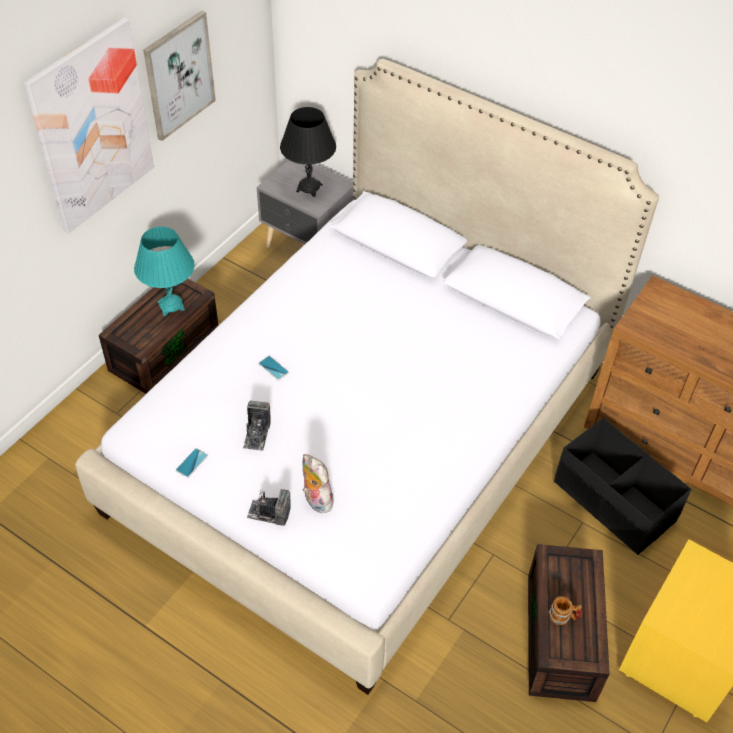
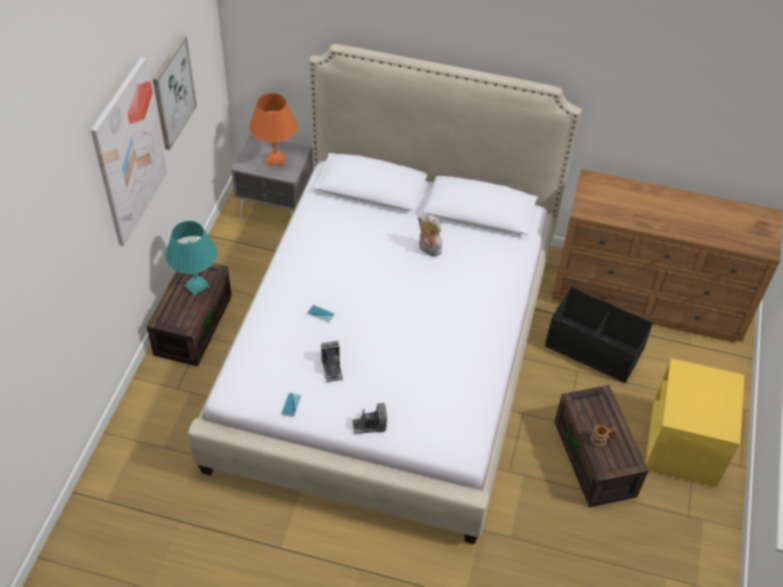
camera: 20 degrees left, 0 degrees up
black table lamp [280,107,336,197] -> orange table lamp [249,93,297,167]
plush toy [303,454,333,513] -> plush toy moved to [418,215,442,257]

